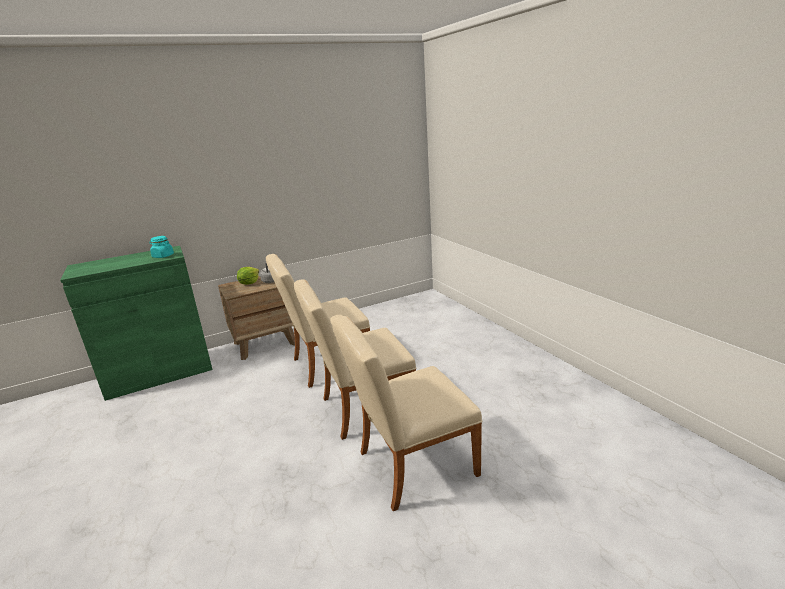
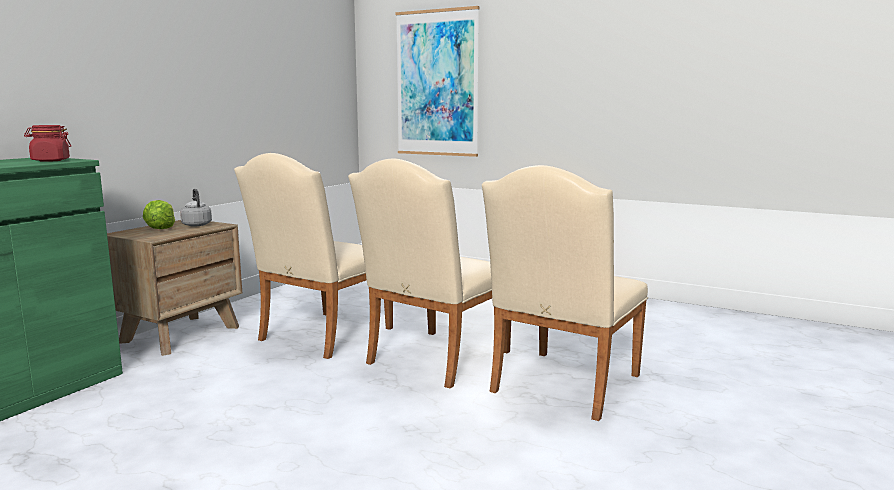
camera: 35 degrees left, 10 degrees down
turquoise jar [150,236,174,258] -> red jar [24,125,71,162]
none -> picture [395,6,480,157]

